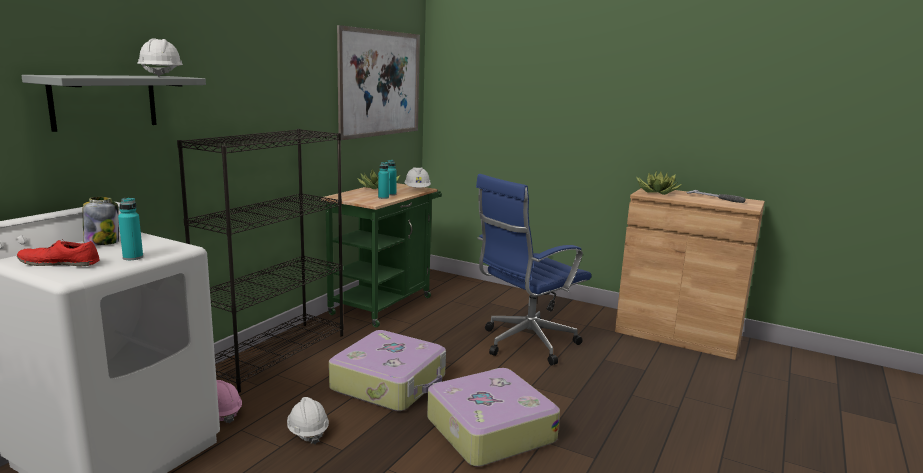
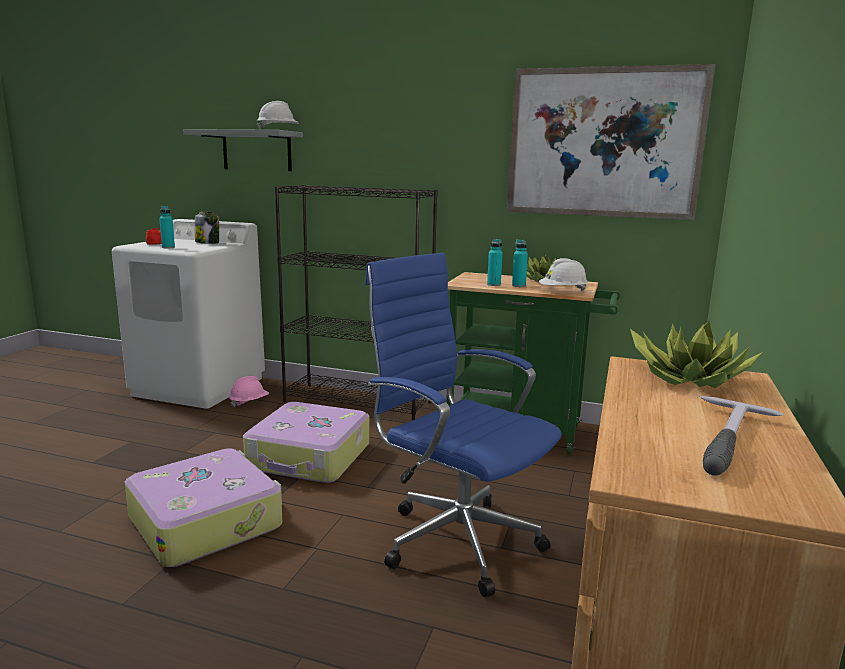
camera: 80 degrees right, 0 degrees up
white hard hat [287,397,329,444] -> none

